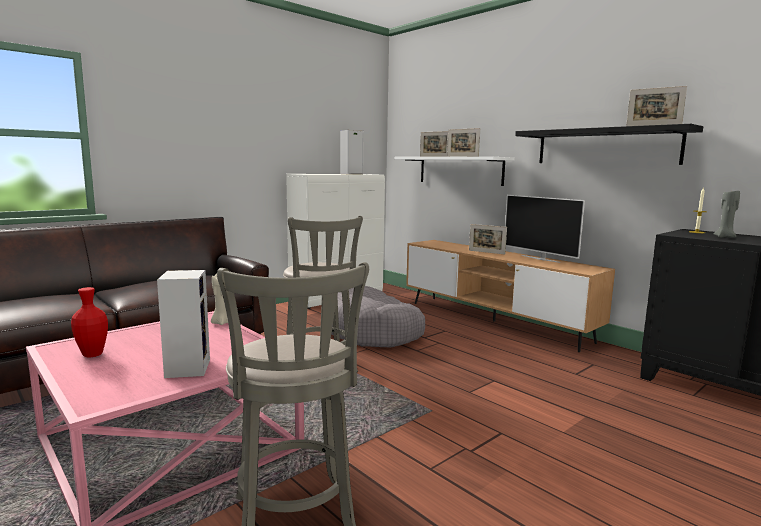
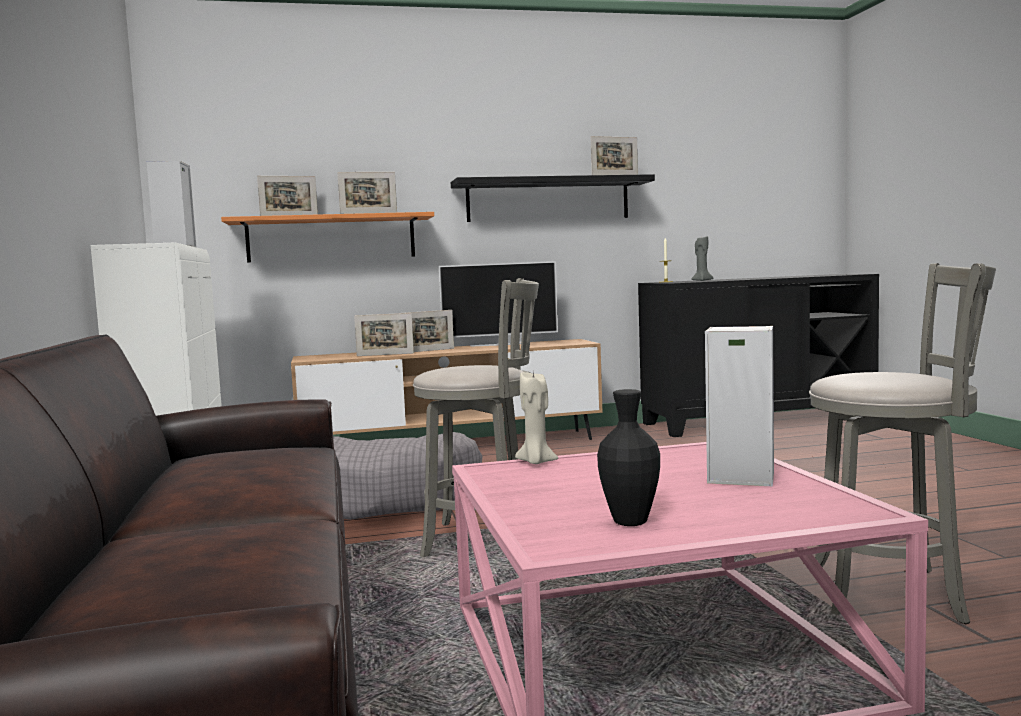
camera: 60 degrees left, 5 degrees down
red vase [71,287,108,357] -> black vase [597,389,660,526]
white shelf [395,157,515,186] -> orange shelf [221,212,434,262]
none -> picture frame [354,313,414,356]

